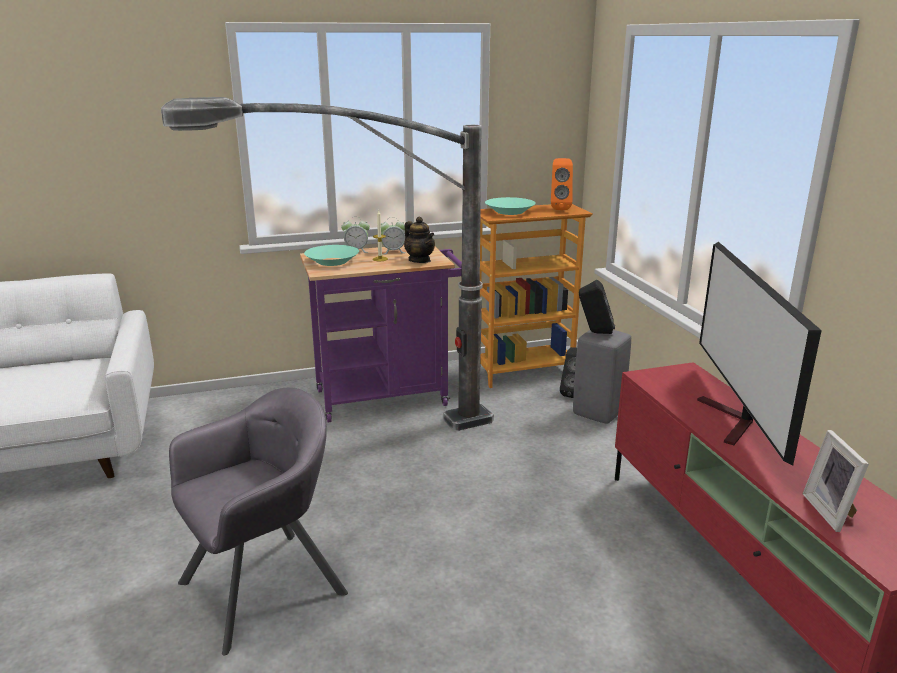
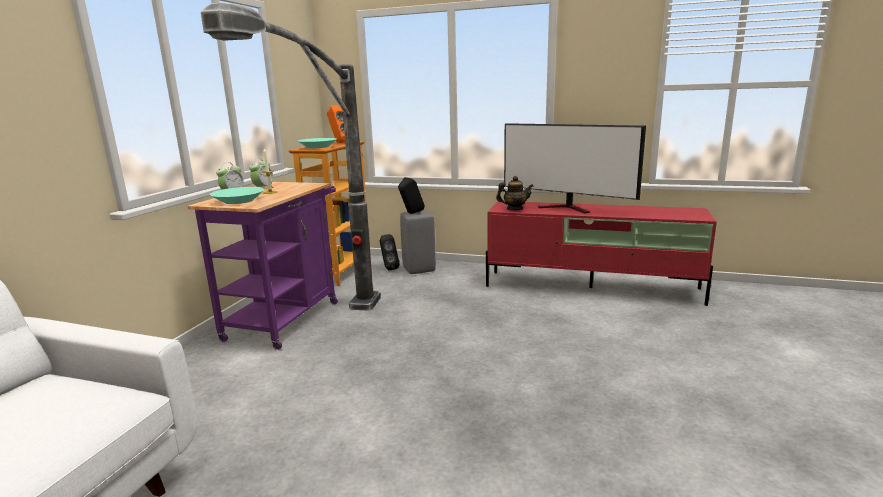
camera: 55 degrees left, 5 degrees down
grey armchair [169,387,348,656] -> none
teapot [404,217,435,263] -> teapot moved to [496,176,533,210]
picture frame [803,430,869,532] -> none

